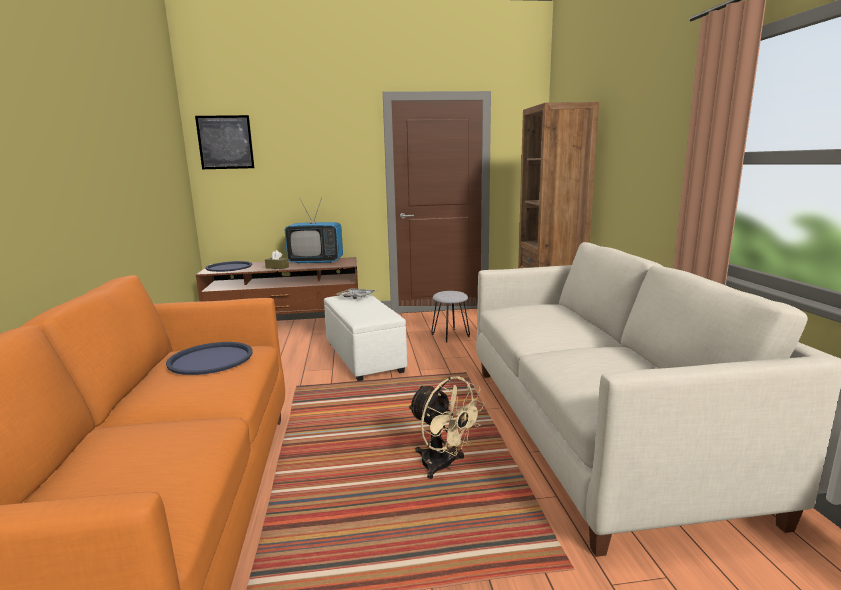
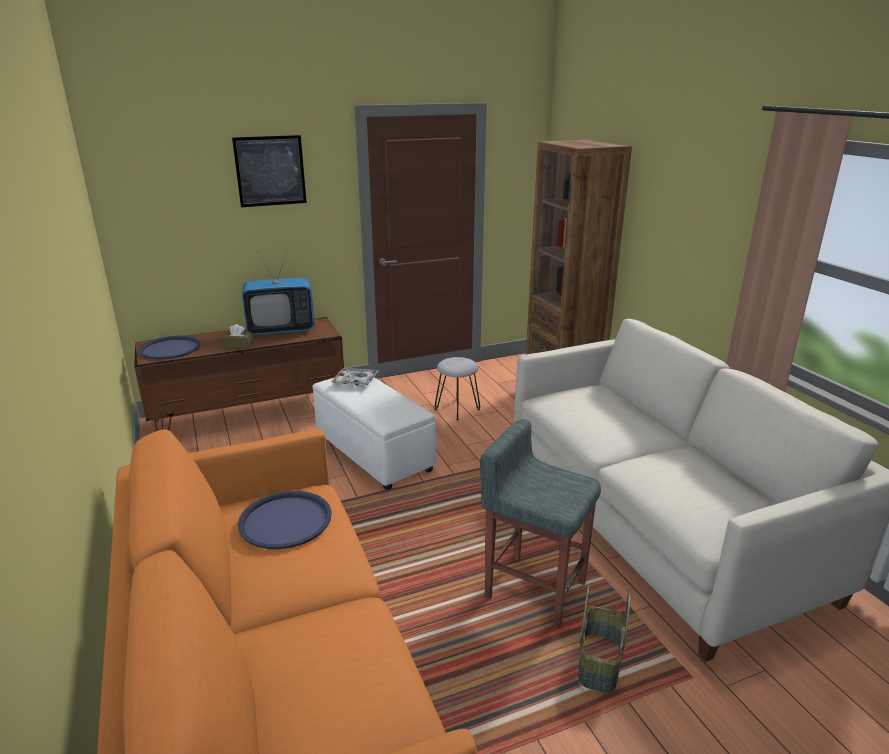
camera: 15 degrees left, 10 degrees up
picture [195,115,254,169] -> picture moved to [232,135,307,207]
beige fan [408,376,485,479] -> grey stool [480,419,601,628]
none -> basket [579,585,631,693]

